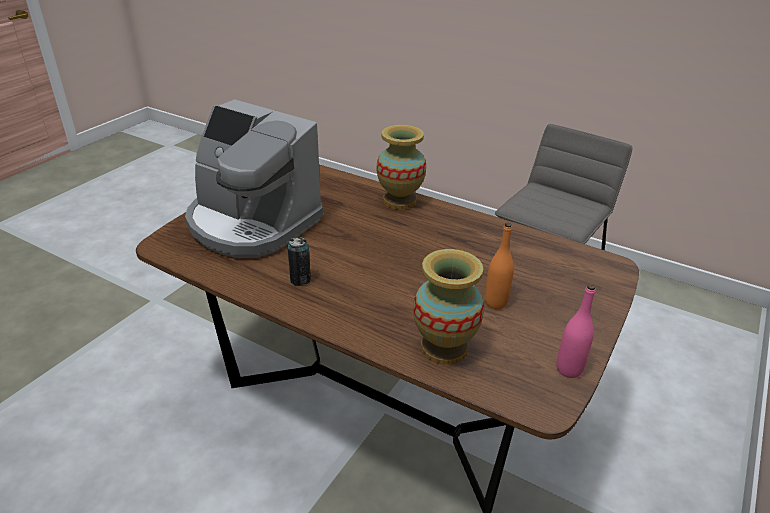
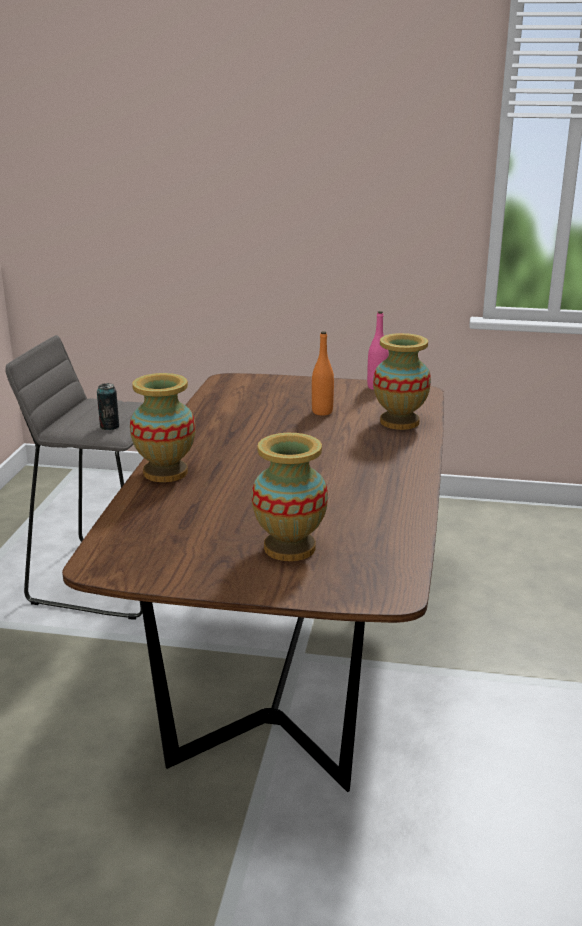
camera: 110 degrees left, 10 degrees down
coffee machine [185,99,323,258] -> vase [252,433,328,561]
can [287,237,311,286] -> can moved to [97,383,119,430]

